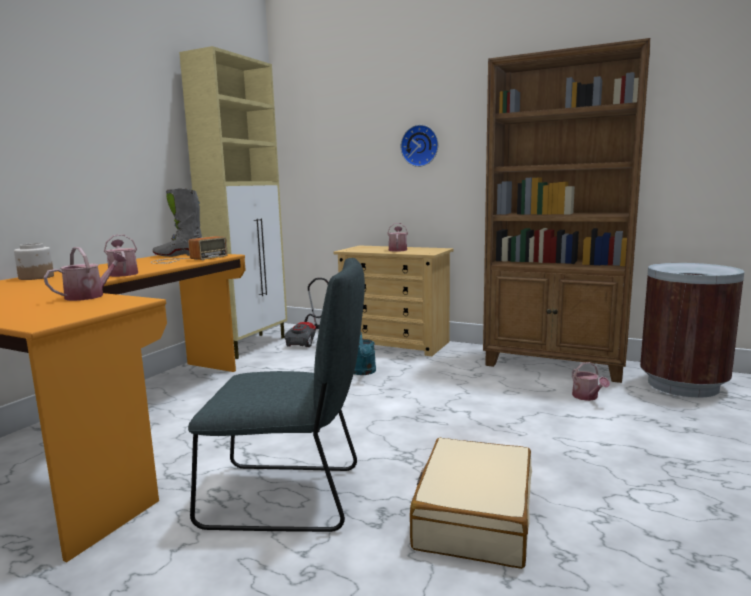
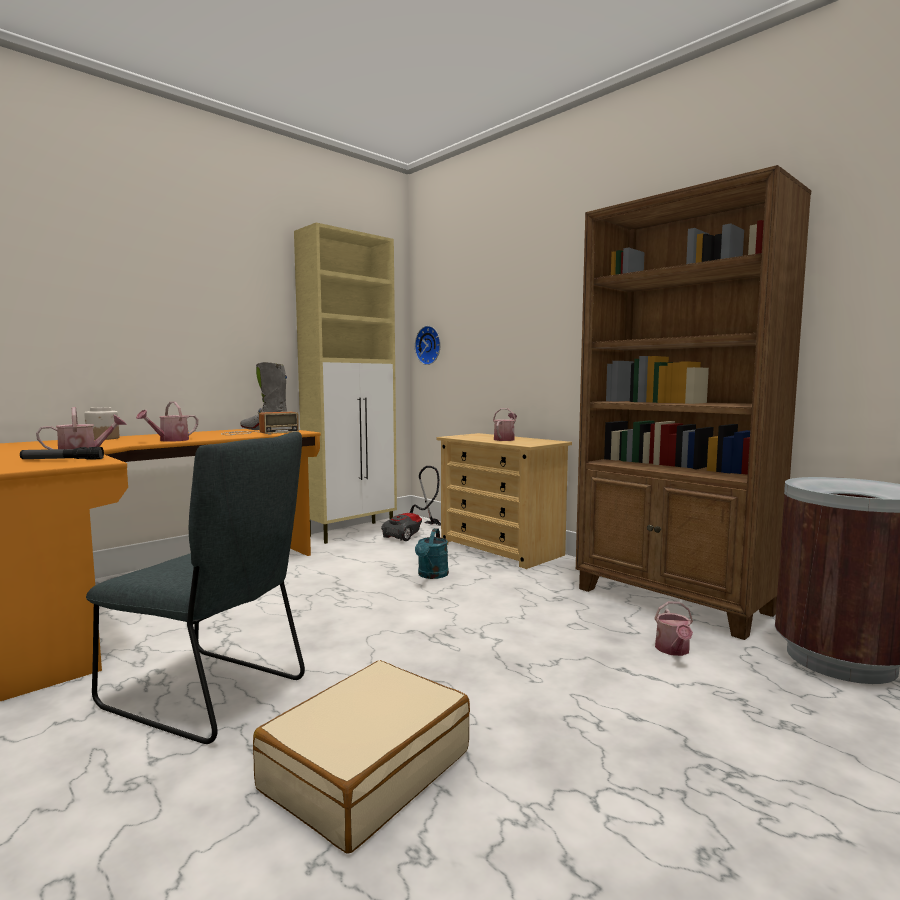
camera: 20 degrees right, 5 degrees down
watering can [104,234,138,277] -> watering can turned 135 degrees counterclockwise [136,402,198,442]
wall clock [401,125,438,167] -> wall clock moved to [415,326,441,365]
none -> flashlight [20,447,104,460]

